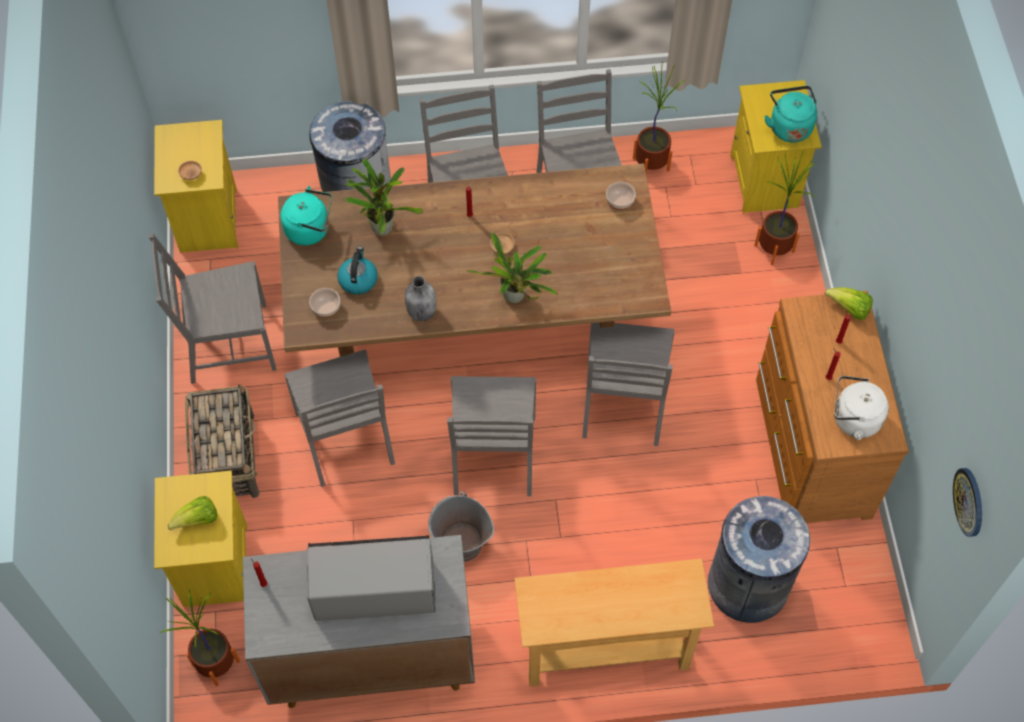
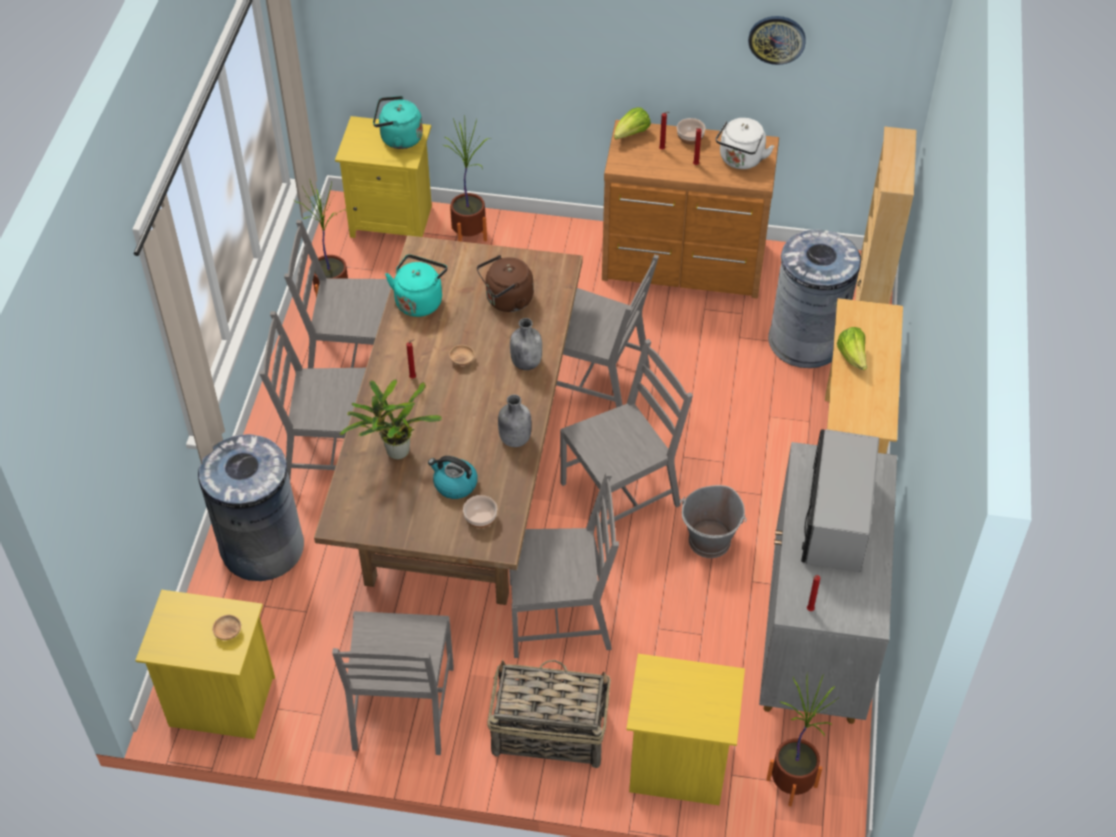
camera: 75 degrees left, 10 degrees down
lettuce [168,496,218,530] -> lettuce moved to [837,327,867,370]
turquoise kettle [281,186,332,246] -> turquoise kettle moved to [385,254,447,317]
grey chair [447,376,536,496] -> grey chair turned 45 degrees counterclockwise [560,339,693,543]
potted plant [465,233,558,303] -> grey bottle [510,318,542,370]
bowl [606,182,636,210] -> bowl moved to [677,118,706,145]
wall clock [953,468,982,537] -> wall clock moved to [748,16,806,65]
none -> brown kettle [477,255,533,312]
none -> beige bookcase [855,126,916,304]

